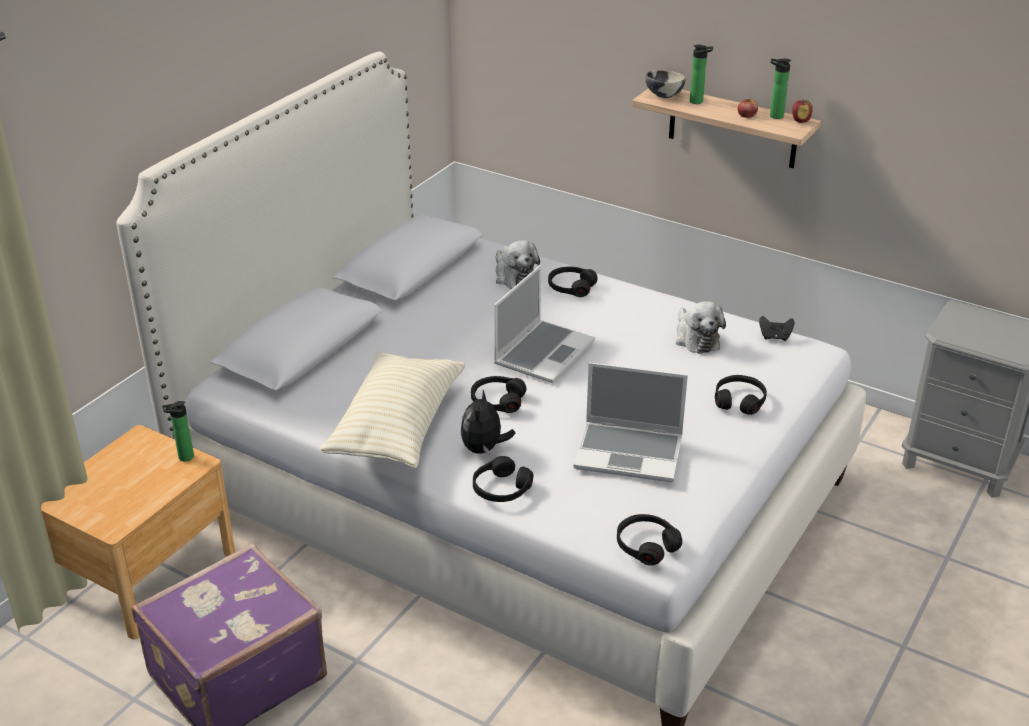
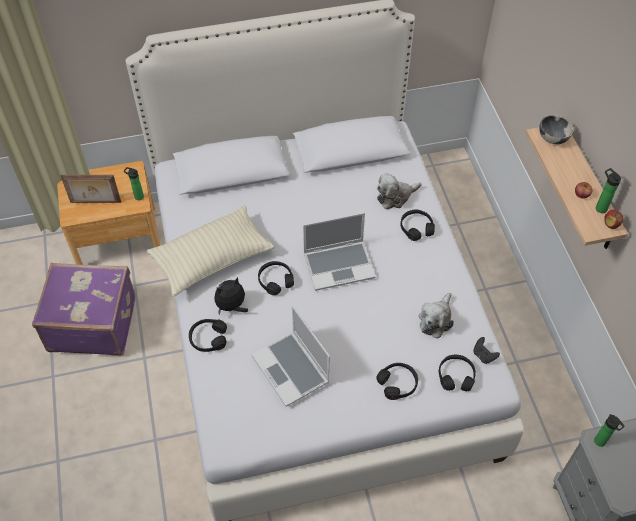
camera: 45 degrees right, 20 degrees up
plush toy [496,240,540,289] -> plush toy turned 45 degrees clockwise [377,173,422,209]
black headphones [617,514,682,566] -> black headphones moved to [439,355,476,391]
bottle [690,45,713,104] -> bottle moved to [594,414,625,447]
none -> picture frame [60,175,121,203]

